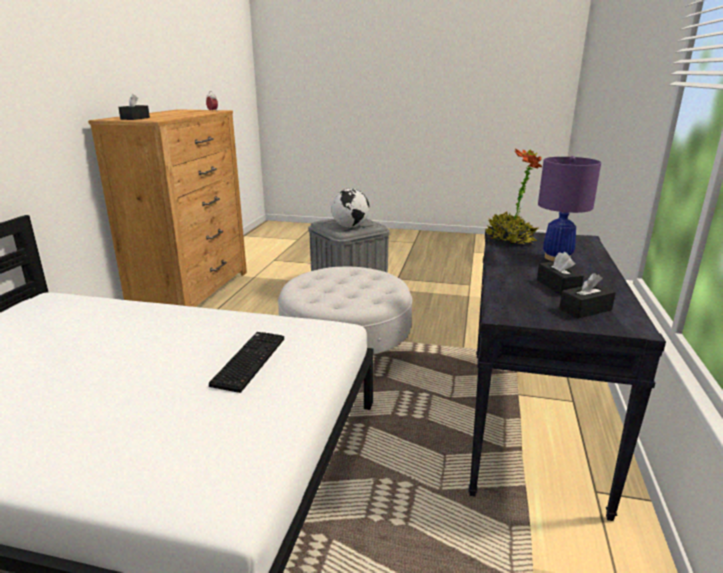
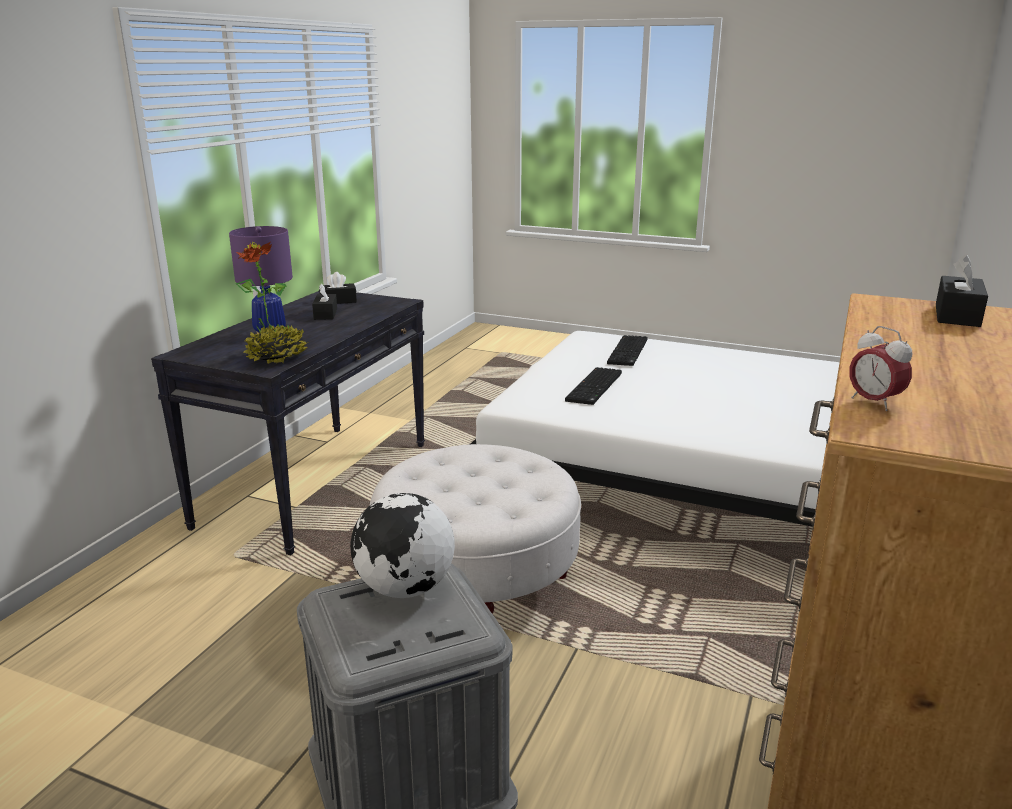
camera: 170 degrees left, 0 degrees up
none -> keyboard [607,335,647,366]

